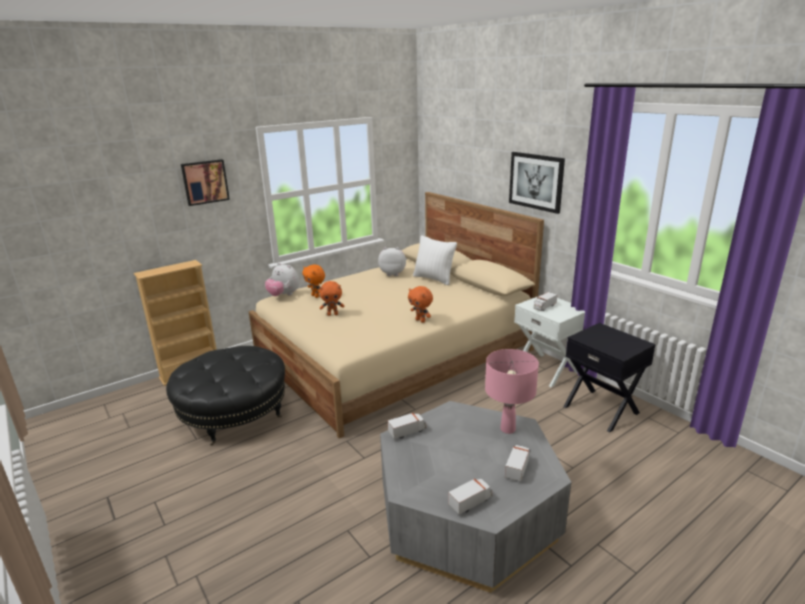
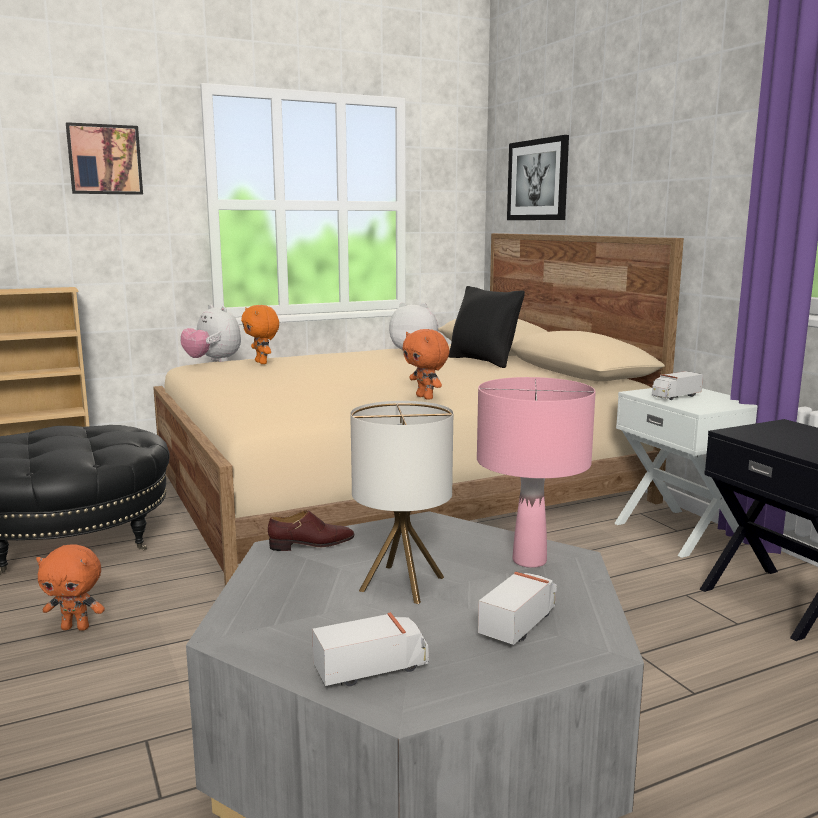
camera: 10 degrees right, 10 degrees down
orange plush toy [320,281,345,316] -> orange plush toy moved to [36,544,105,631]
toy truck [388,413,427,439] -> brown shoe [268,510,354,551]
white pillow [413,235,457,285] -> black pillow [448,286,525,368]
picture [509,152,565,214] -> picture moved to [507,135,569,220]
none -> table lamp [350,401,453,604]

